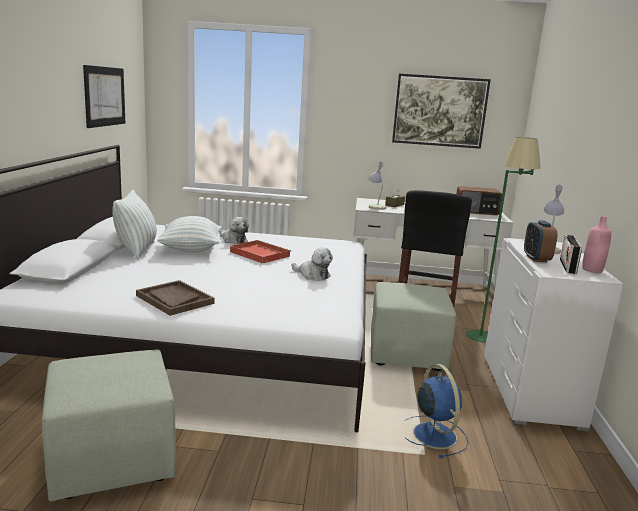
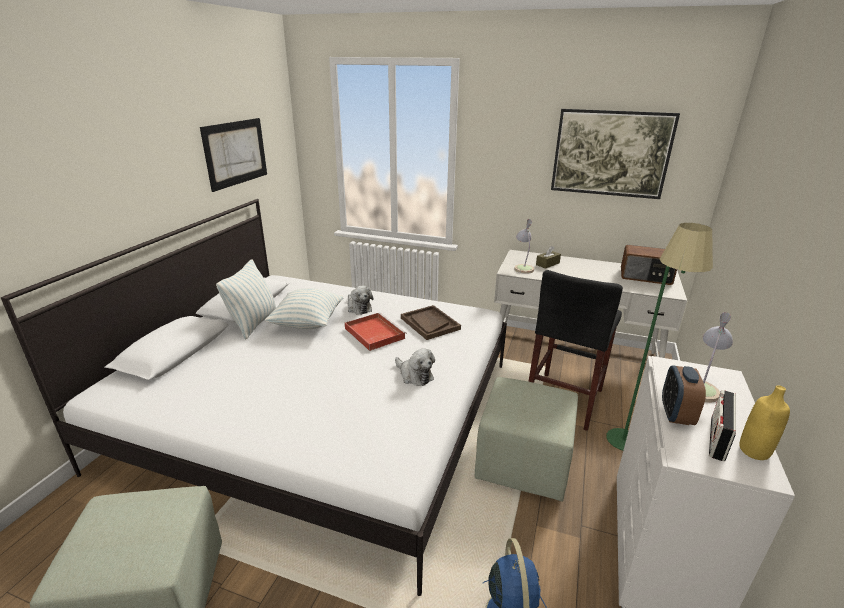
camera: 15 degrees right, 10 degrees up
brown tray [136,280,215,316] -> brown tray moved to [401,305,461,340]
pink bottle [582,216,611,273] -> yellow bottle [740,385,790,460]

